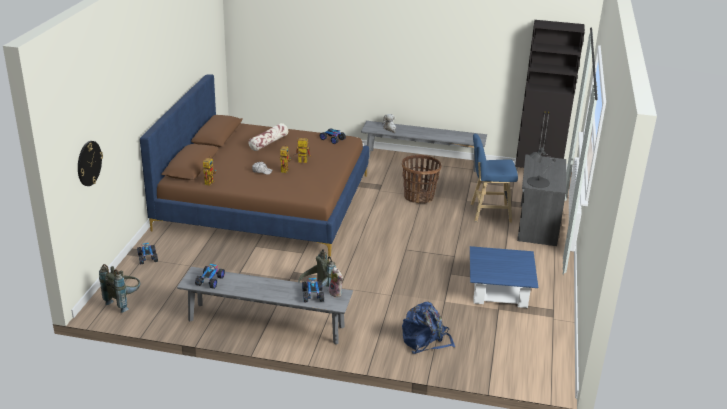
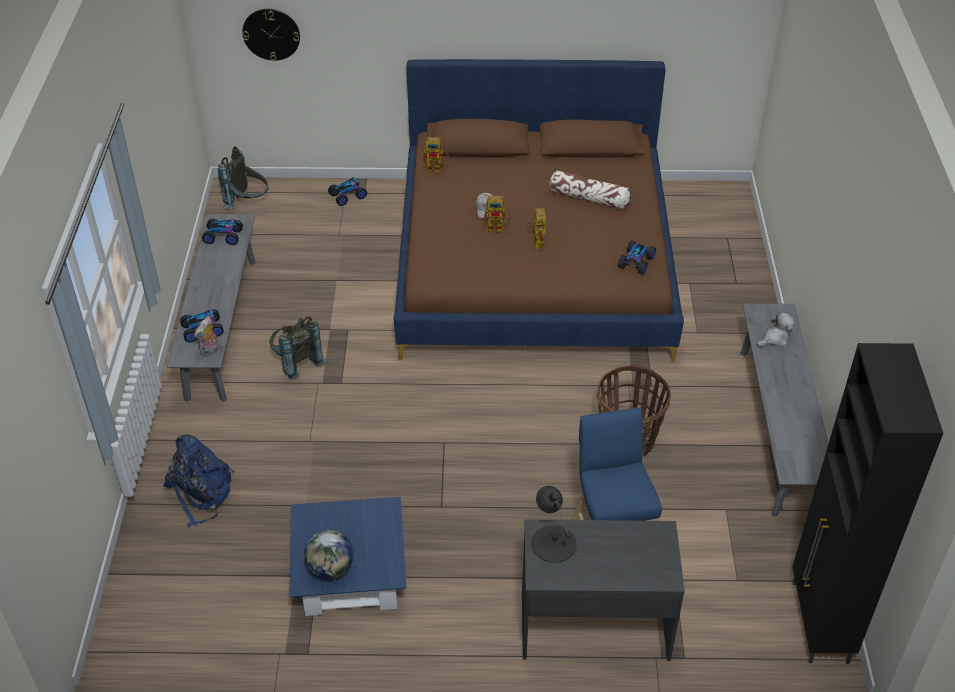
camera: 80 degrees right, 15 degrees up
none -> globe [304,529,353,580]

